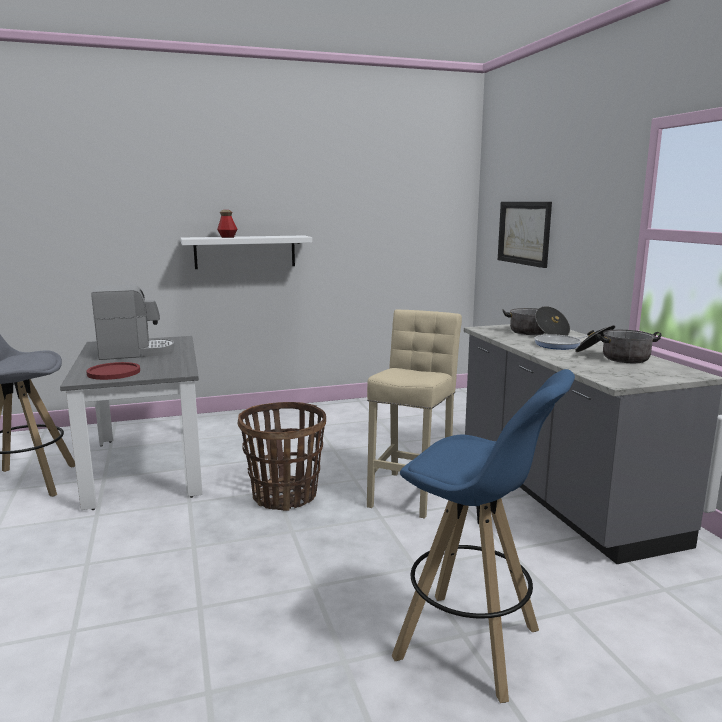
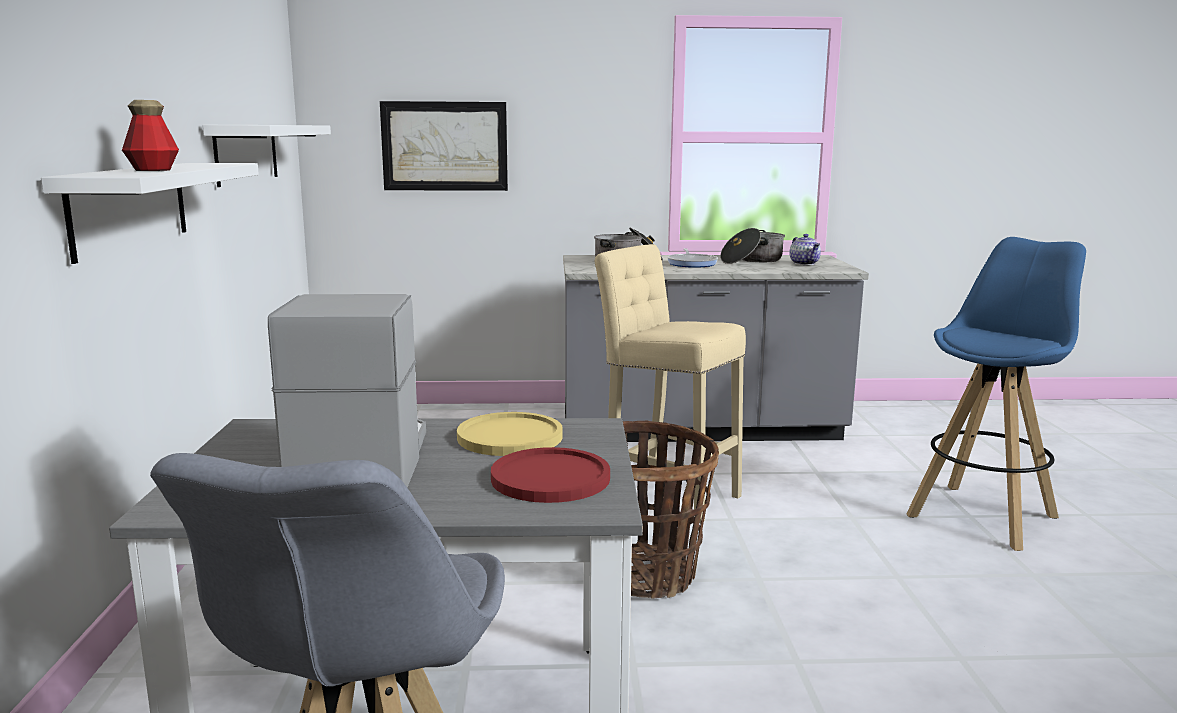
camera: 75 degrees left, 0 degrees up
none -> white shelf [203,125,331,187]
none -> yellow plate [457,412,563,456]
none -> teapot [789,234,821,265]

